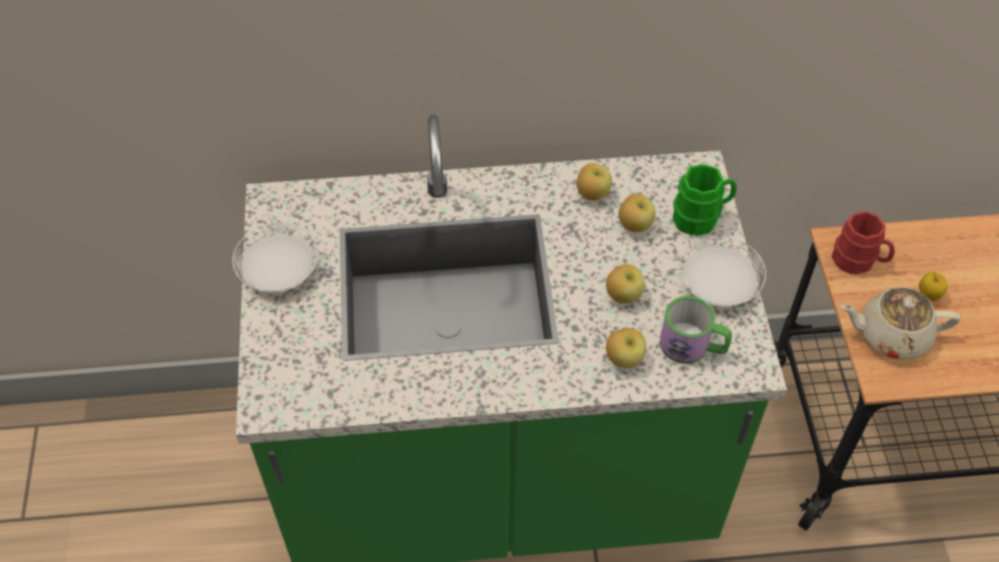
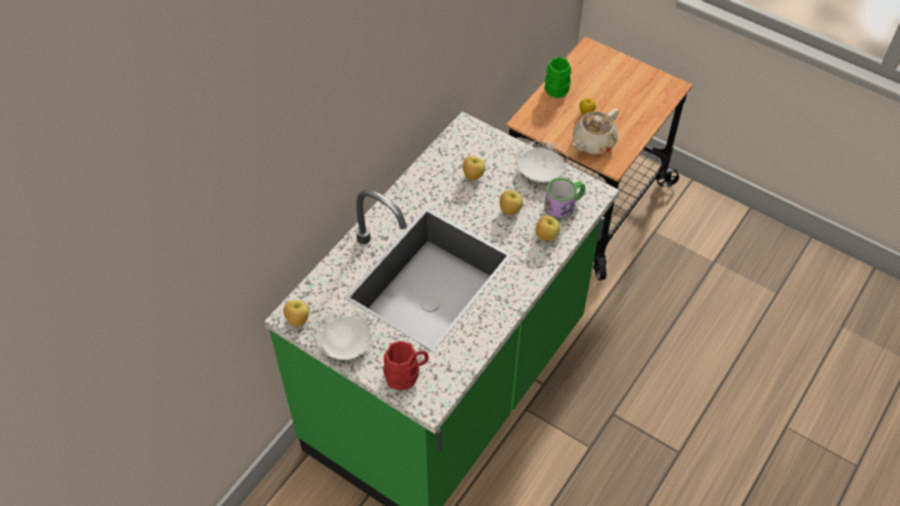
camera: 50 degrees left, 0 degrees up
apple [577,163,612,201] -> apple moved to [284,300,309,326]
green mug [673,164,737,236] -> green mug moved to [545,57,571,98]
red mug [832,211,895,274] -> red mug moved to [383,341,429,391]

